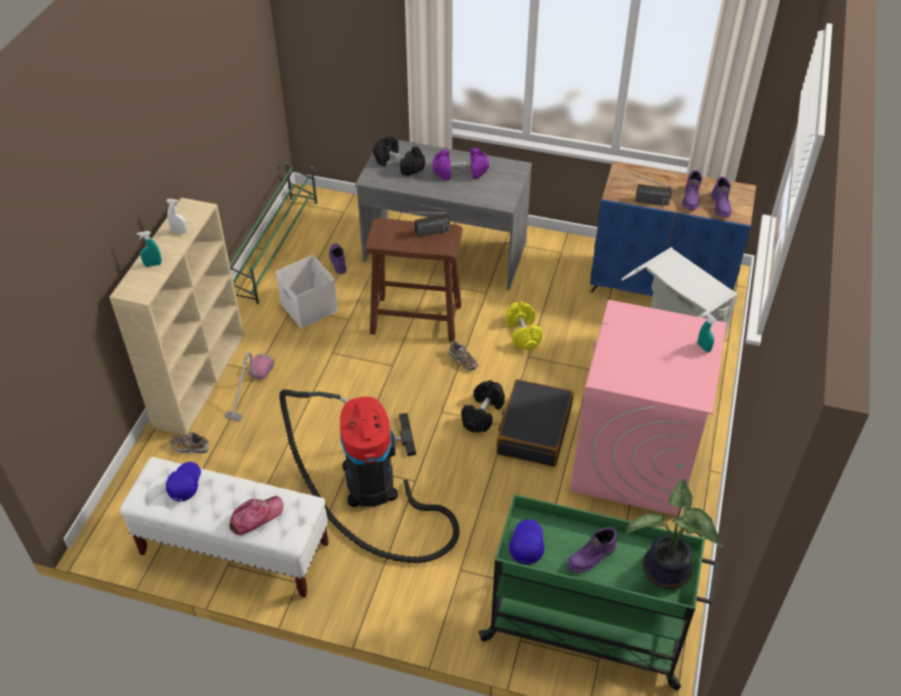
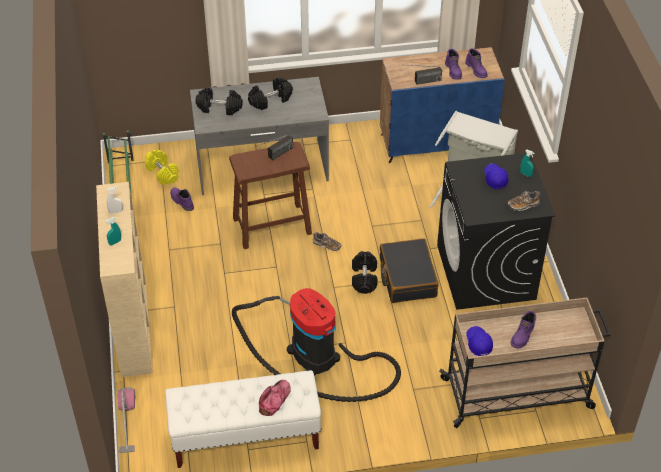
camera: 25 degrees left, 0 degrees up
blue cap [166,462,201,502] -> blue cap moved to [484,163,508,189]
shoe [169,432,210,454] -> shoe moved to [507,191,540,211]
vacuum cleaner [224,352,274,421] -> vacuum cleaner moved to [118,387,135,453]
white storage box [276,255,338,328] -> none
purple dumbbell [433,148,489,180] -> black dumbbell [248,78,293,110]
green cart [478,494,718,690] -> beige cart [439,298,611,428]
yellow dumbbell [505,301,543,350] -> yellow dumbbell moved to [145,150,179,185]
pink washing machine [570,300,726,516] -> black washing machine [437,153,555,310]
potted plant [626,478,723,589] -> none

